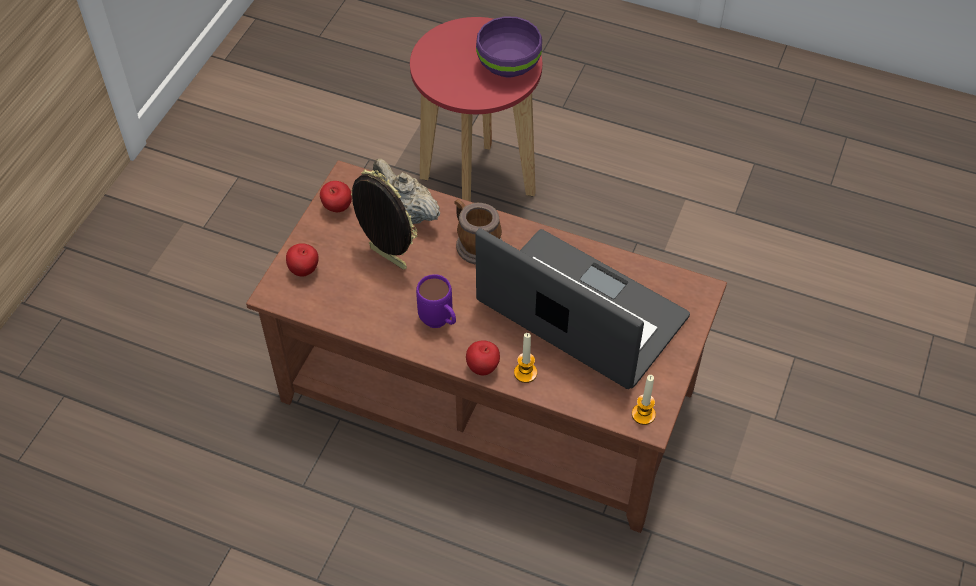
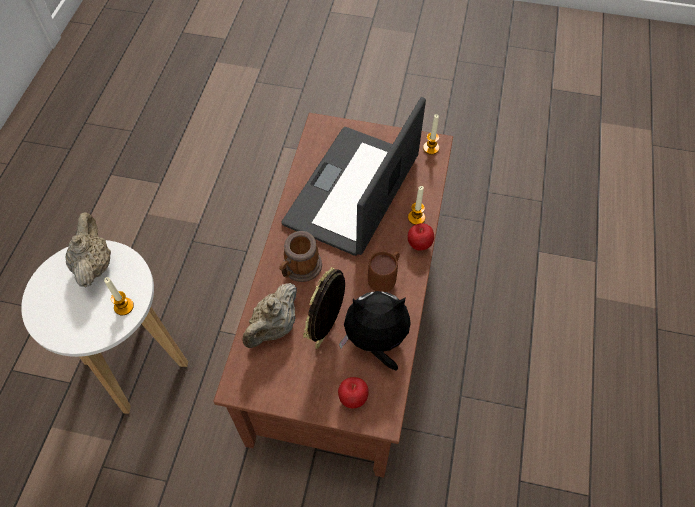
camera: 100 degrees left, 5 degrees up
apple [320,181,352,212] -> none
red stool [410,17,542,202] -> white stool [21,240,188,414]
purple mug [416,274,456,328] -> brown mug [368,251,400,292]
purple bowl [476,16,542,78] -> beige teapot [65,212,111,288]
none -> candle [104,277,134,315]
none -> plush toy [339,291,411,371]

